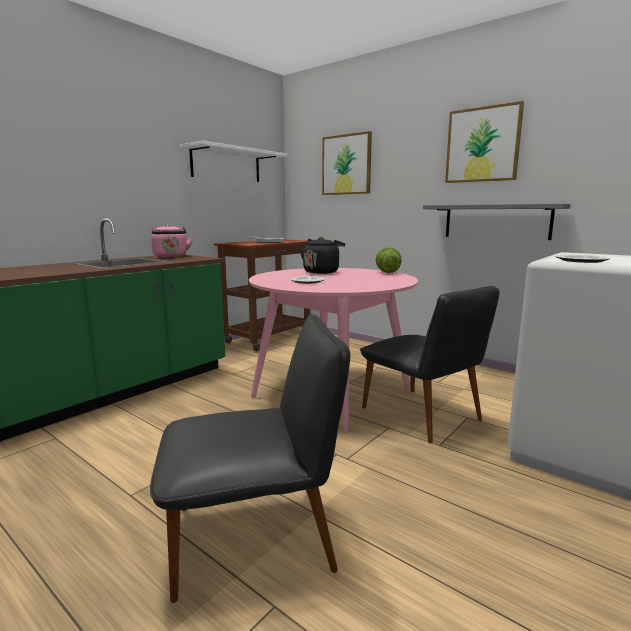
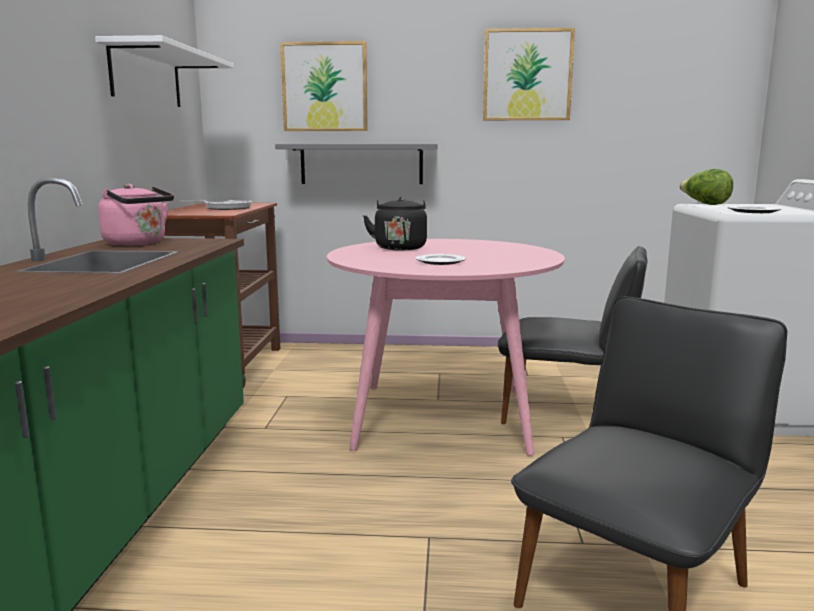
camera: 35 degrees left, 0 degrees up
lettuce [376,247,402,273] -> lettuce moved to [679,169,733,205]
grey shelf [423,203,571,240] -> grey shelf moved to [275,144,438,184]

